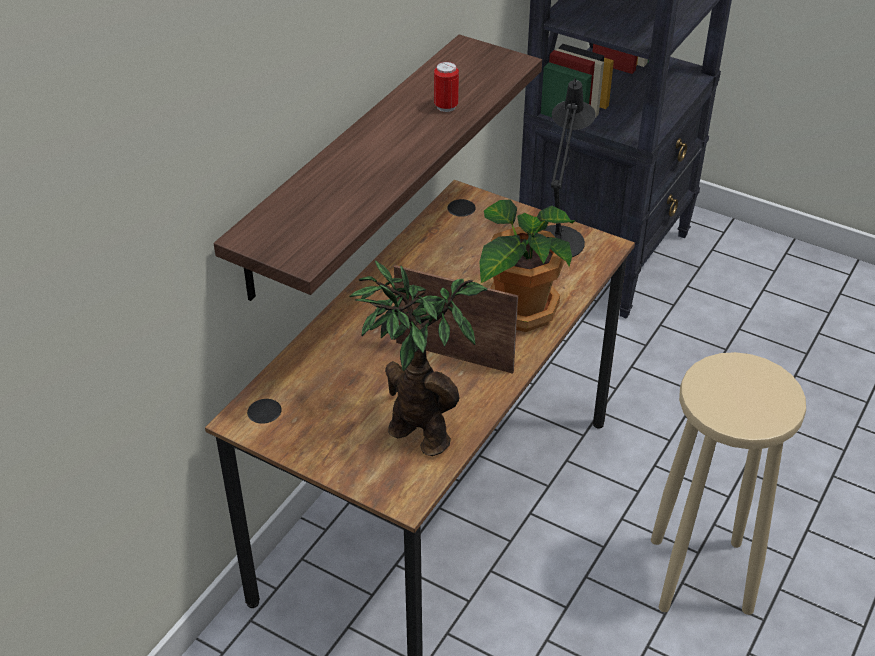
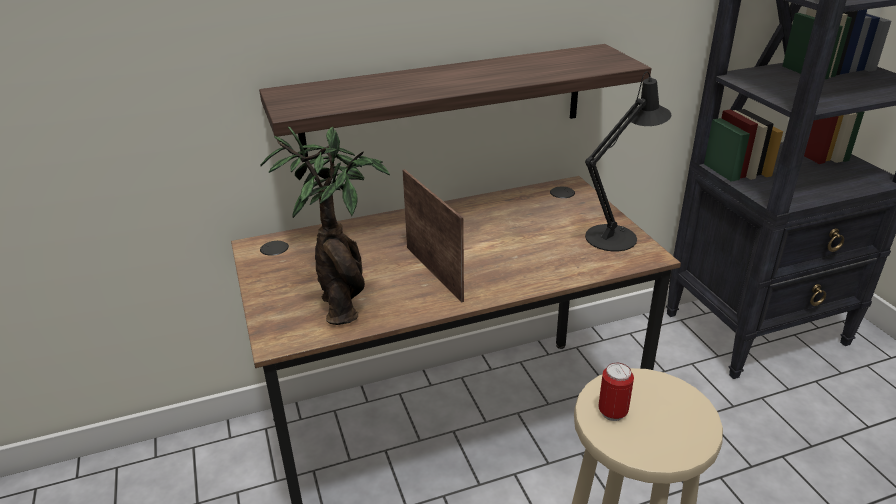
camera: 40 degrees right, 10 degrees down
can [434,61,459,112] -> can moved to [598,363,634,421]
potted plant [480,200,576,332] -> none

